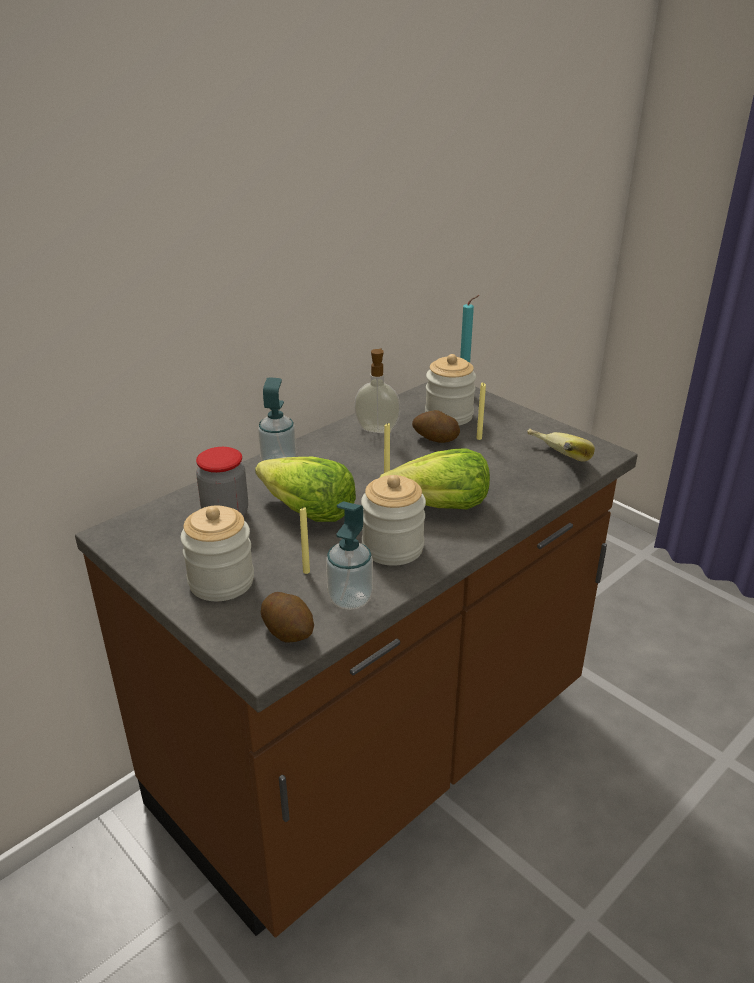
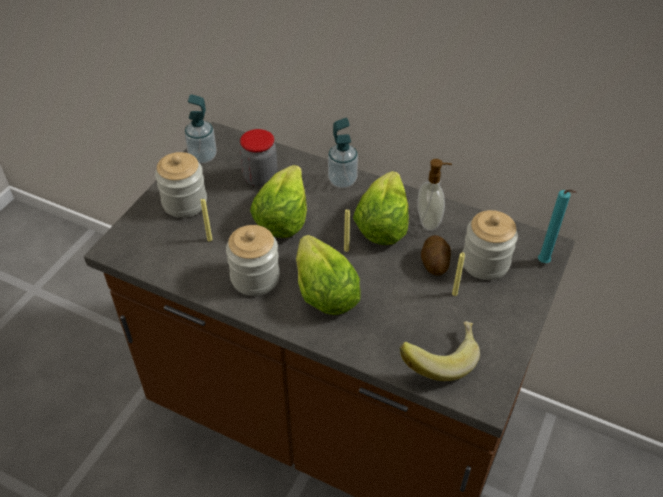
camera: 70 degrees right, 15 degrees up
potato [261,592,314,642] -> none
soap dispenser [326,501,373,610] -> soap dispenser moved to [185,94,217,164]
none -> lettuce [353,171,409,245]

